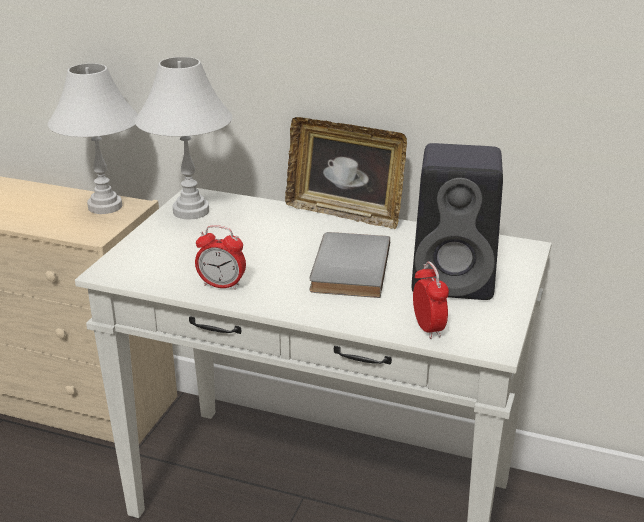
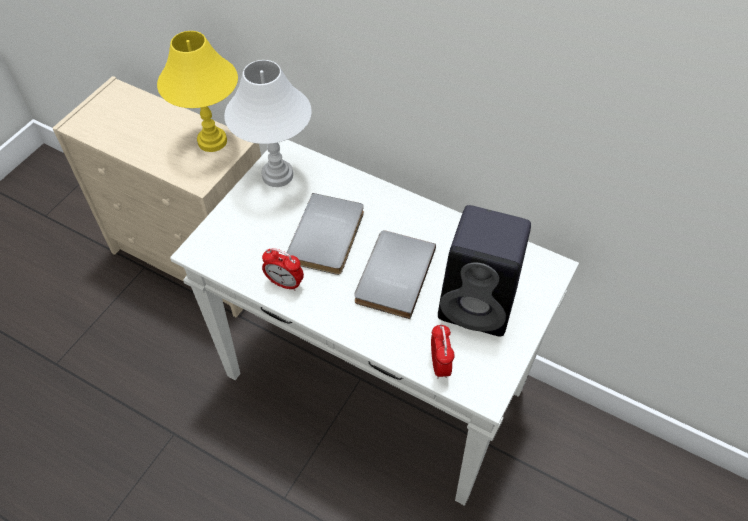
camera: 10 degrees right, 25 degrees up
white table lamp [48,63,138,214] -> yellow table lamp [157,31,238,152]
picture frame [285,117,407,229] -> none
none -> grey book [285,193,364,275]

